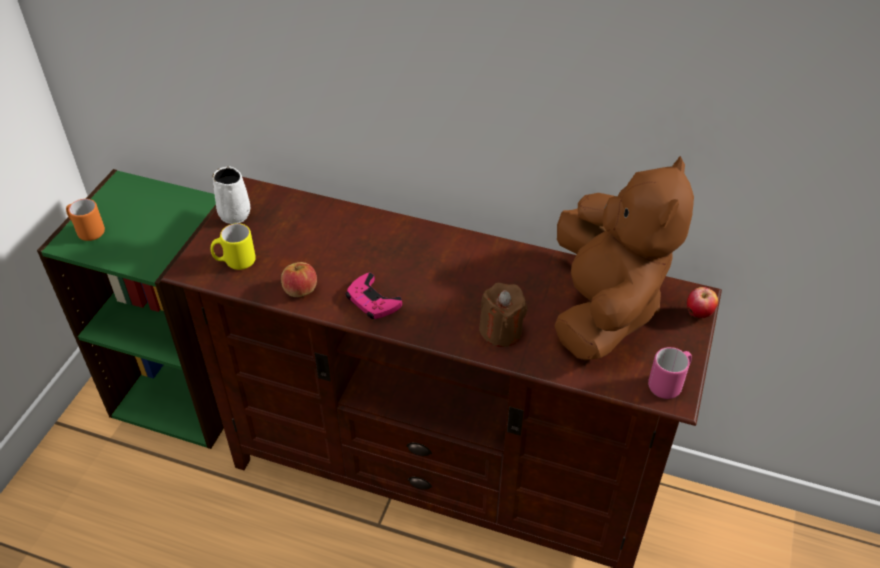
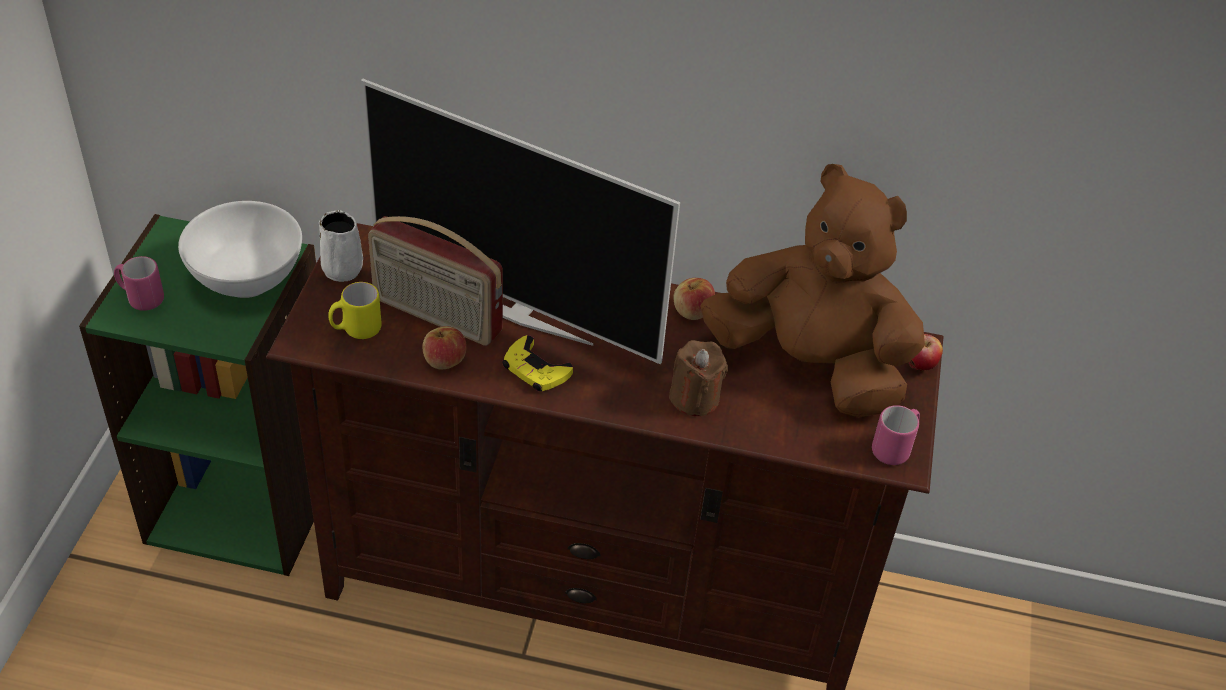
camera: 10 degrees left, 0 degrees up
orange mug [66,199,105,241] -> pink mug [114,256,164,311]
pink game controller [345,273,402,319] -> yellow game controller [502,335,573,391]
brown plush toy [555,156,694,360] -> brown plush toy turned 60 degrees counterclockwise [700,164,925,418]
none -> white bowl [178,201,302,298]
none -> television [361,79,680,364]
none -> radio [368,216,503,346]
none -> apple [673,278,715,320]

